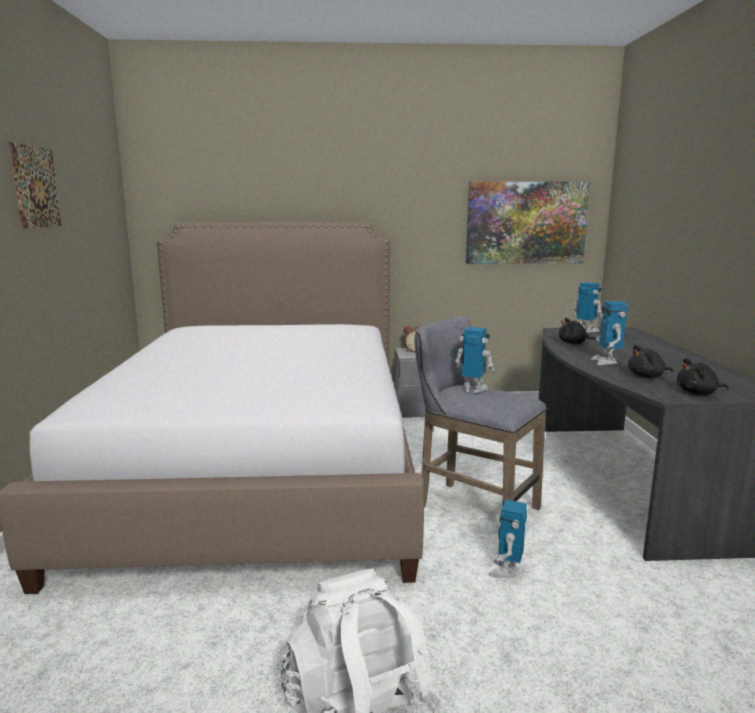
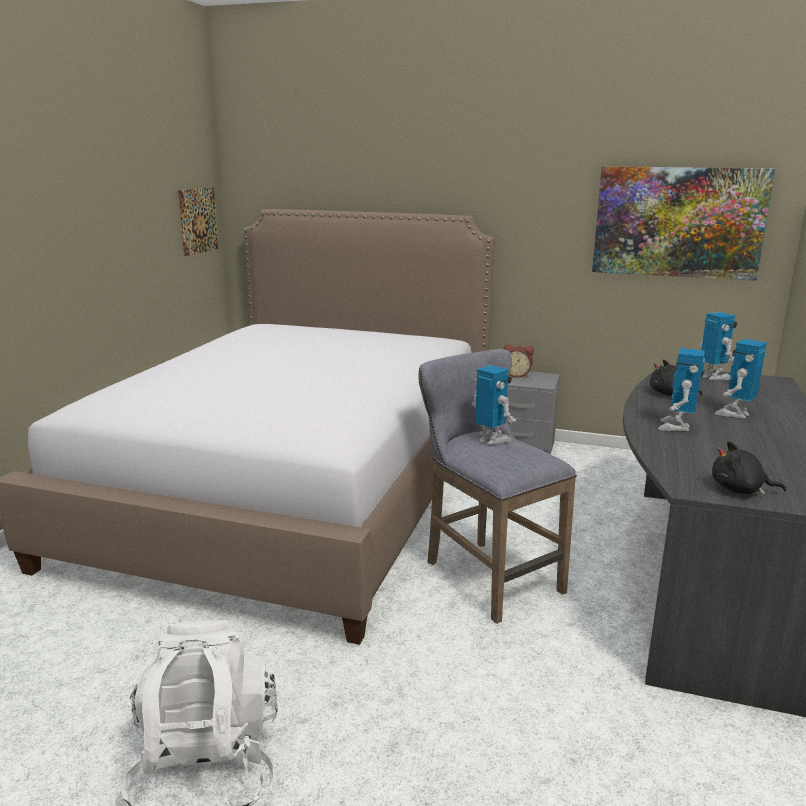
camera: 20 degrees right, 5 degrees up
picture [9,142,62,229] -> picture moved to [178,187,219,256]
toy robot [488,500,527,578] -> toy robot moved to [715,339,767,418]
black plush toy [628,345,673,378] -> none

